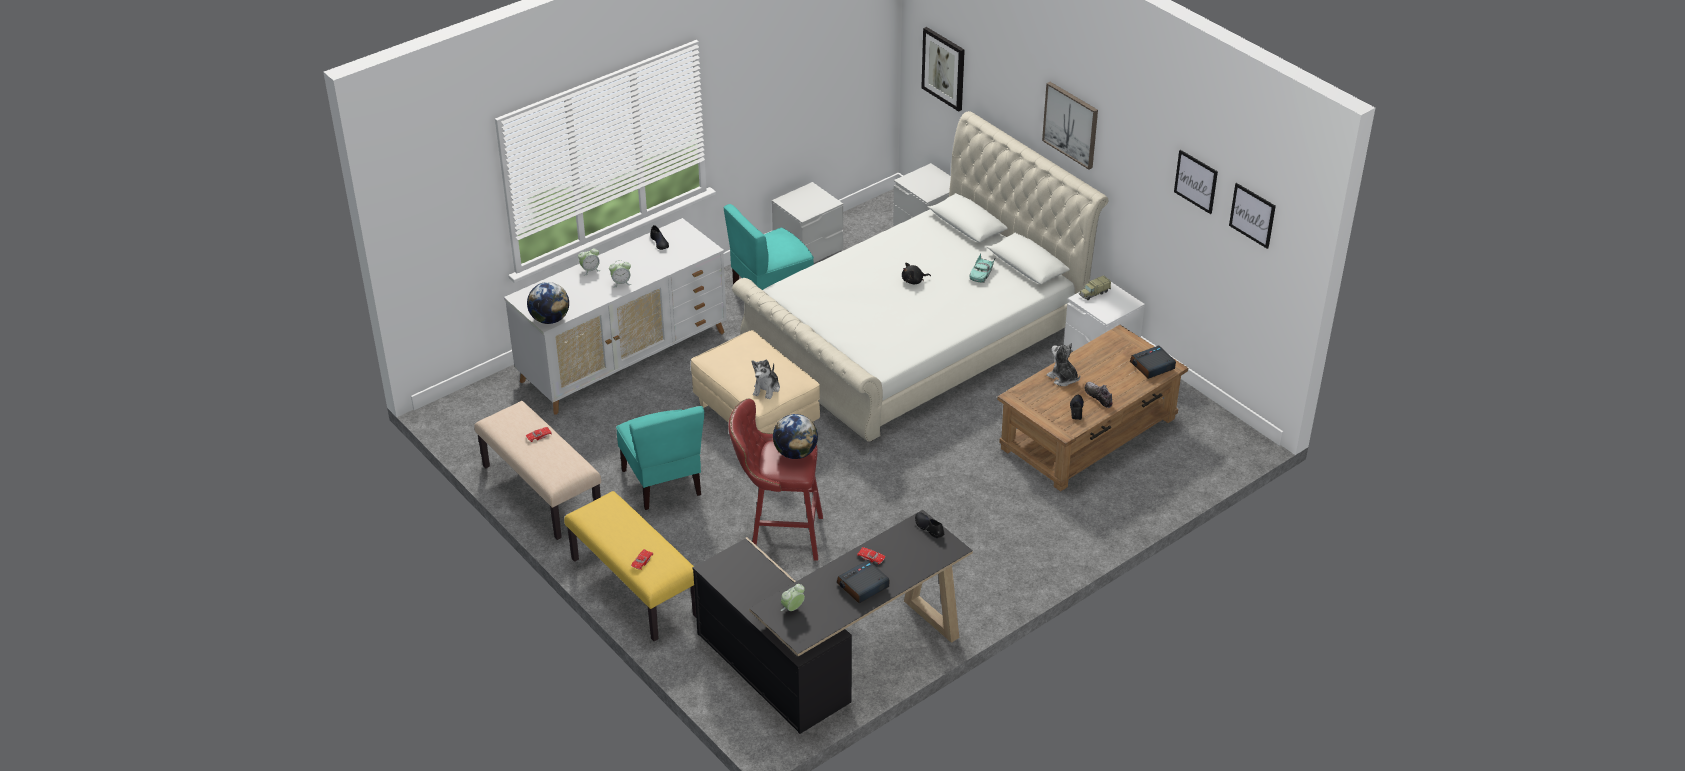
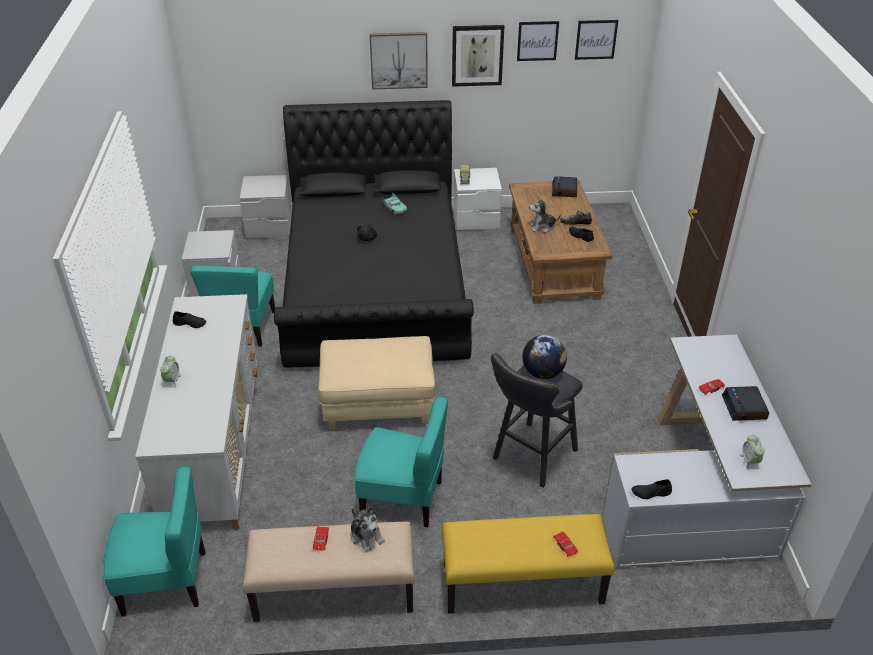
camera: 55 degrees left, 0 degrees up
globe [527,282,569,324] -> none
alarm clock [609,260,631,288] -> none
black desk [692,510,973,734] -> white desk [602,335,812,568]
red stool [728,399,823,561] -> black stool [491,353,583,488]
beige bed [732,111,1109,442] -> black bed [274,100,474,367]
plush toy [752,359,780,399] -> plush toy moved to [351,507,385,552]
black shoe [915,512,944,538] -> black shoe moved to [631,479,672,499]
picture [921,27,965,112] -> picture moved to [452,25,504,87]
none -> turquoise chair [103,466,205,616]

